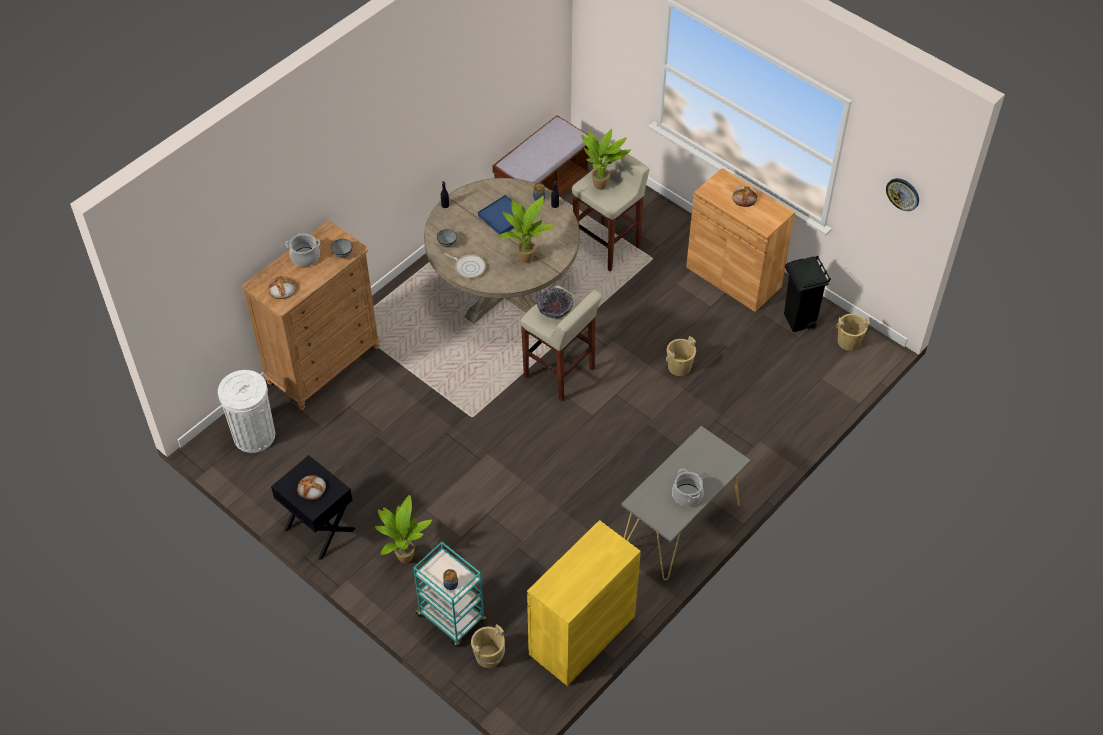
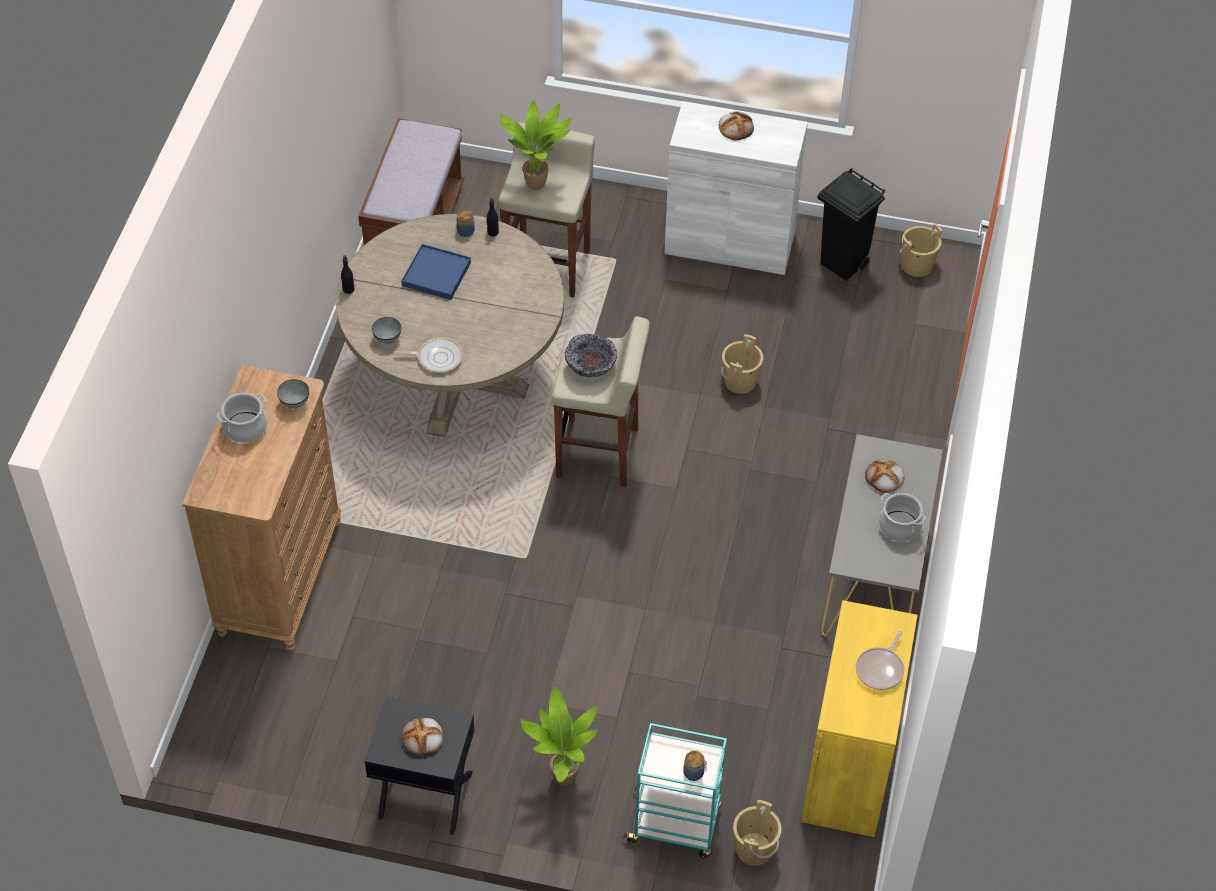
camera: 30 degrees left, 0 degrees up
white trash can [218,370,275,453] -> none
bread [269,276,296,299] -> bread moved to [865,459,905,493]
potted plant [498,196,554,263] -> none
brown cabinet [686,168,795,312] -> white cabinet [664,101,808,275]
wall clock [886,178,919,211] -> none
none -> frying pan [856,631,904,690]

